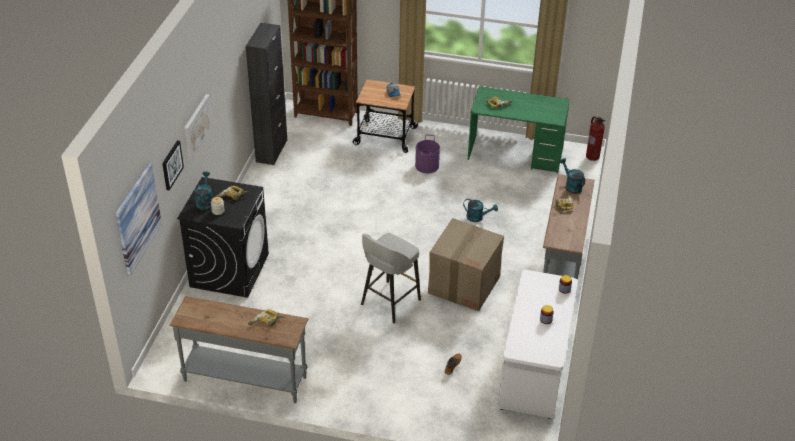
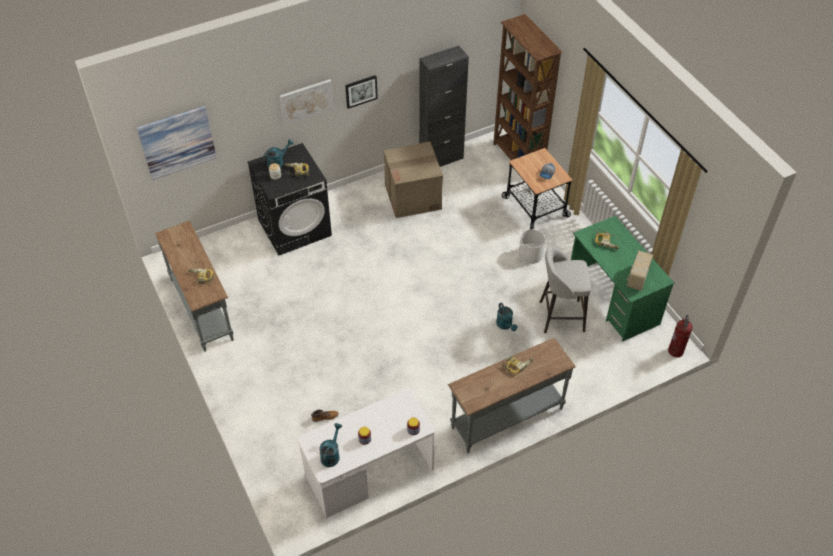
camera: 50 degrees right, 10 degrees up
picture [162,140,184,191] -> picture moved to [345,75,378,109]
grey stool [361,233,421,324] -> grey stool moved to [540,246,592,333]
purple bucket [415,135,440,173] -> white bucket [517,227,550,264]
cardboard box [428,218,504,311] -> cardboard box moved to [384,141,443,218]
turquoise watering can [559,158,585,194] -> turquoise watering can moved to [320,423,342,467]
none -> radio [627,250,653,291]

